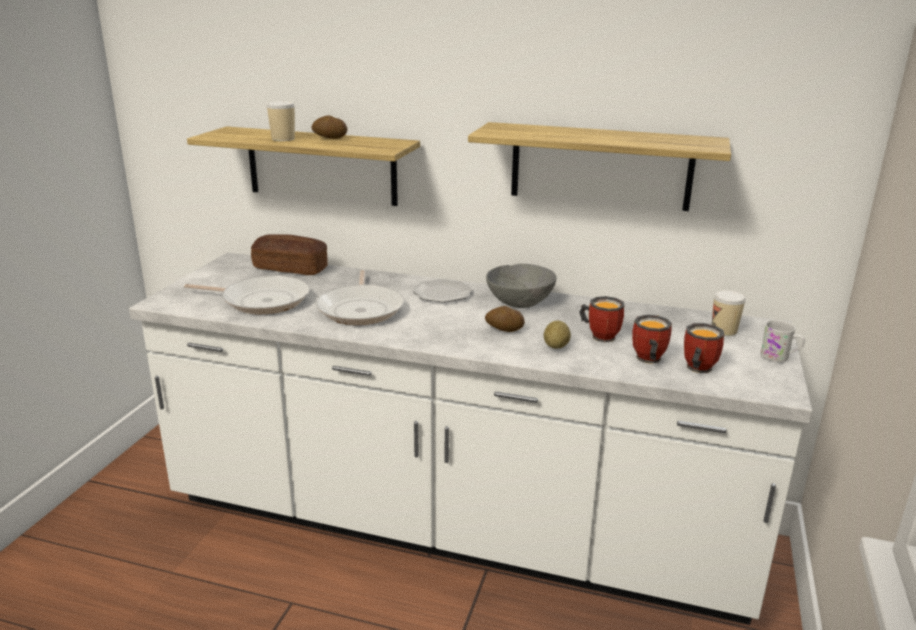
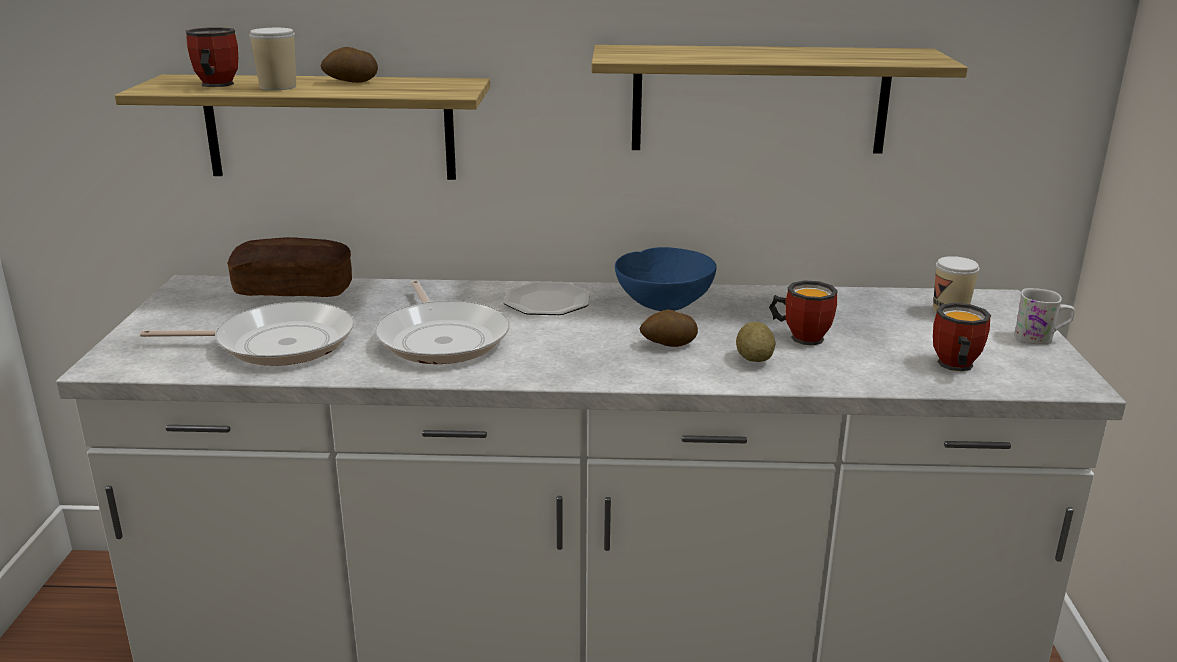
camera: 15 degrees left, 0 degrees up
grey bowl [486,264,557,308] -> blue bowl [615,247,716,311]
mug [632,315,672,364] -> mug moved to [186,27,238,87]

